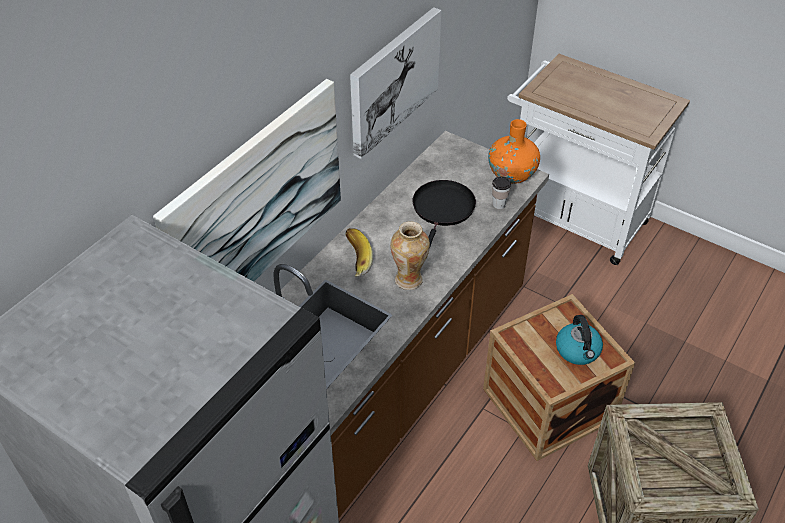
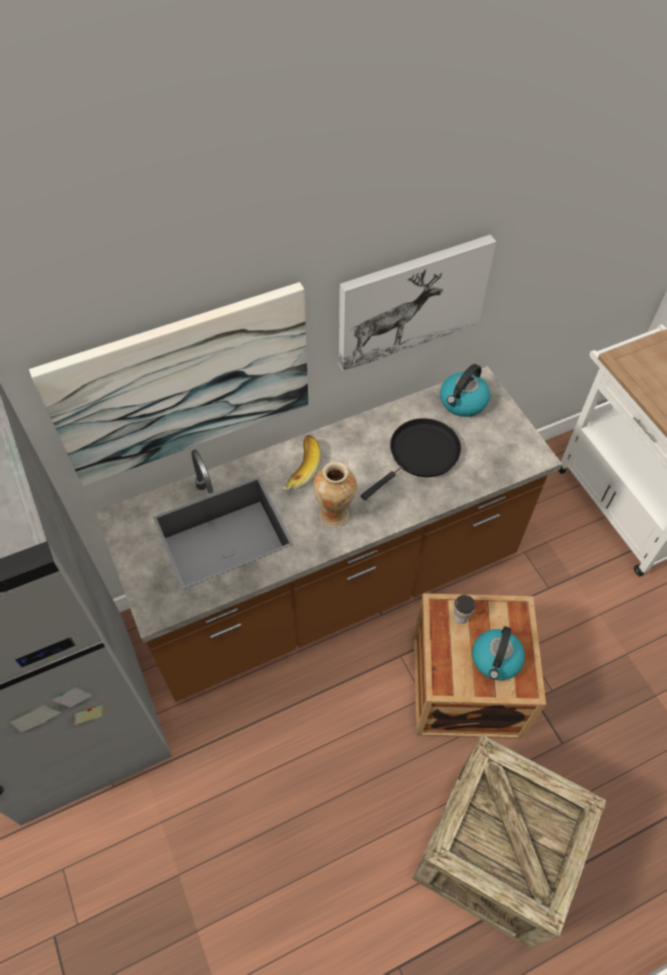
camera: 30 degrees right, 10 degrees up
orange vase [488,119,540,184] -> none
cup [492,176,511,209] -> cup moved to [454,595,476,624]
none -> kettle [440,364,490,417]

